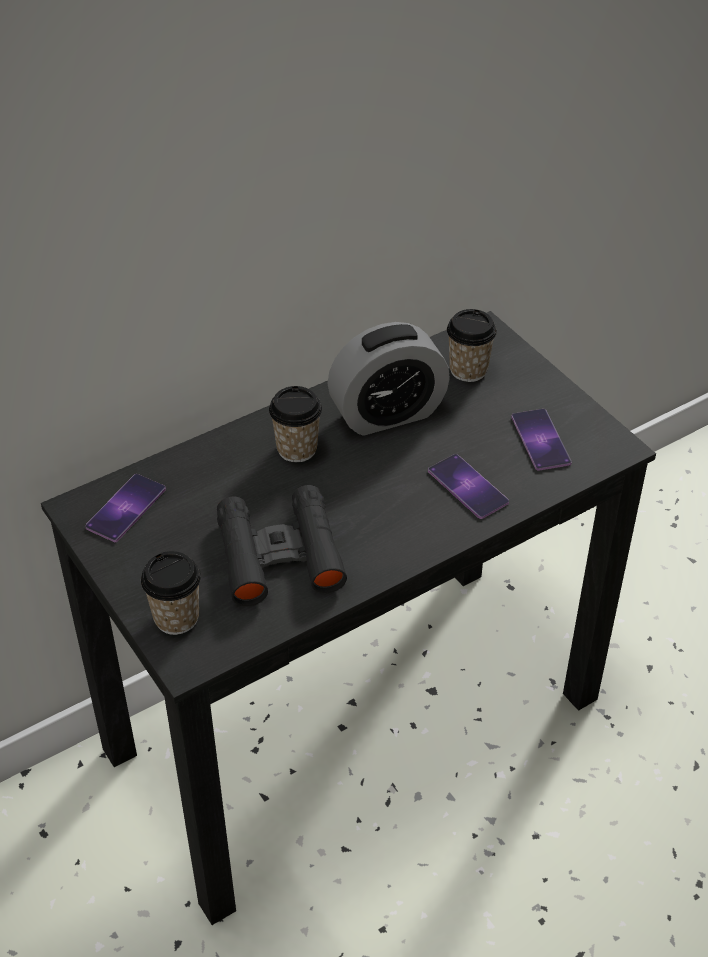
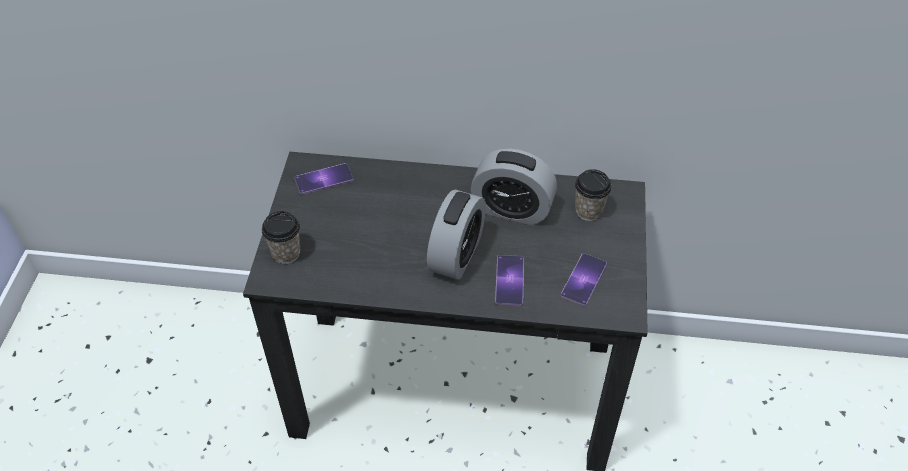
camera: 40 degrees right, 5 degrees up
black binoculars [217,485,347,606] -> none
cup [269,386,322,462] -> none
none -> alarm clock [427,189,486,280]

